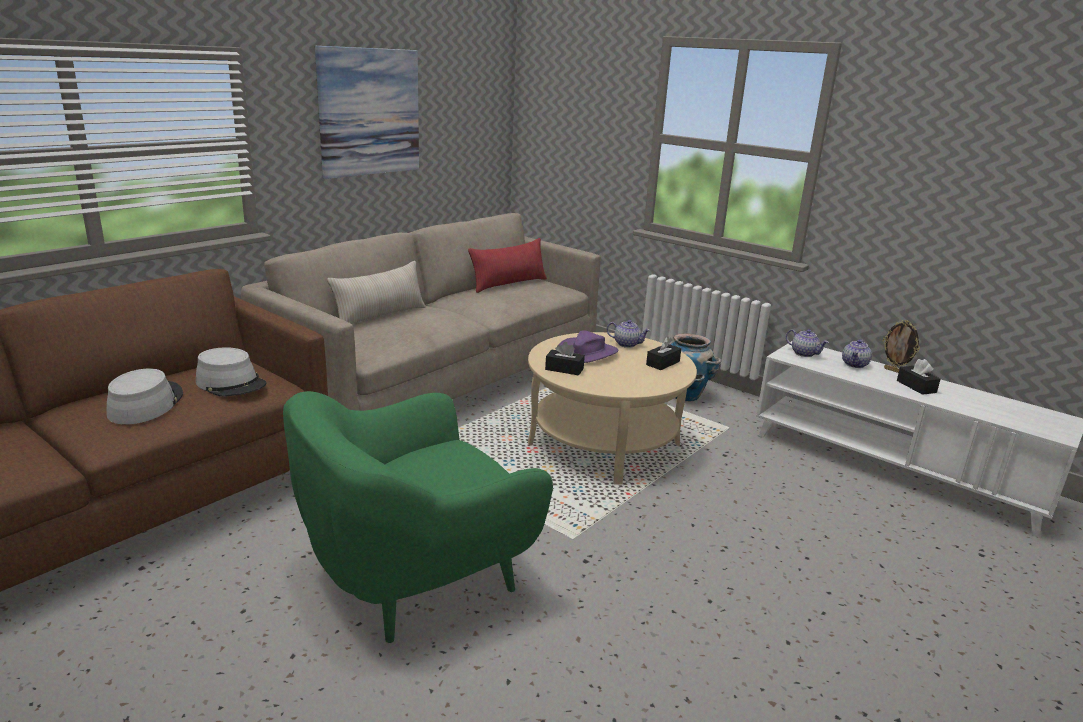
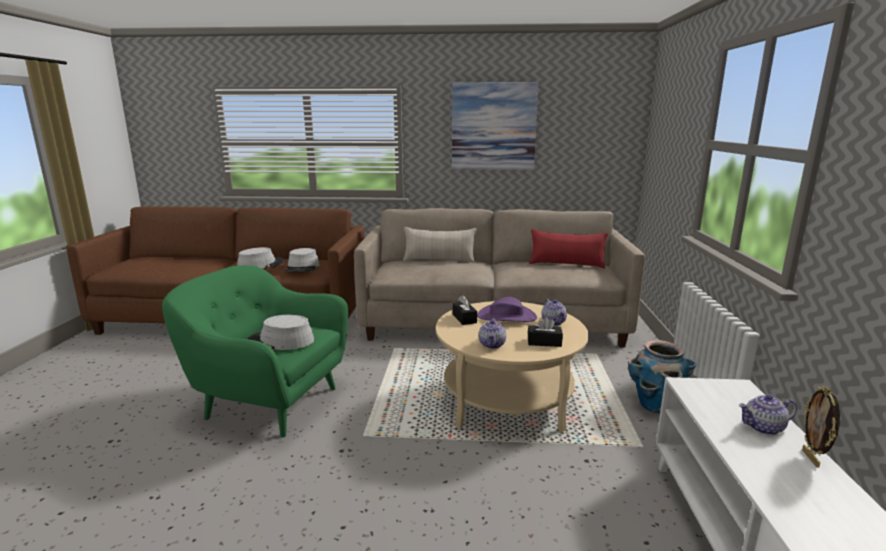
camera: 55 degrees right, 5 degrees down
teapot [786,329,829,357] -> teapot moved to [479,318,506,349]
black tissue box [897,359,941,395] -> none
none -> grey hat [248,315,314,350]

